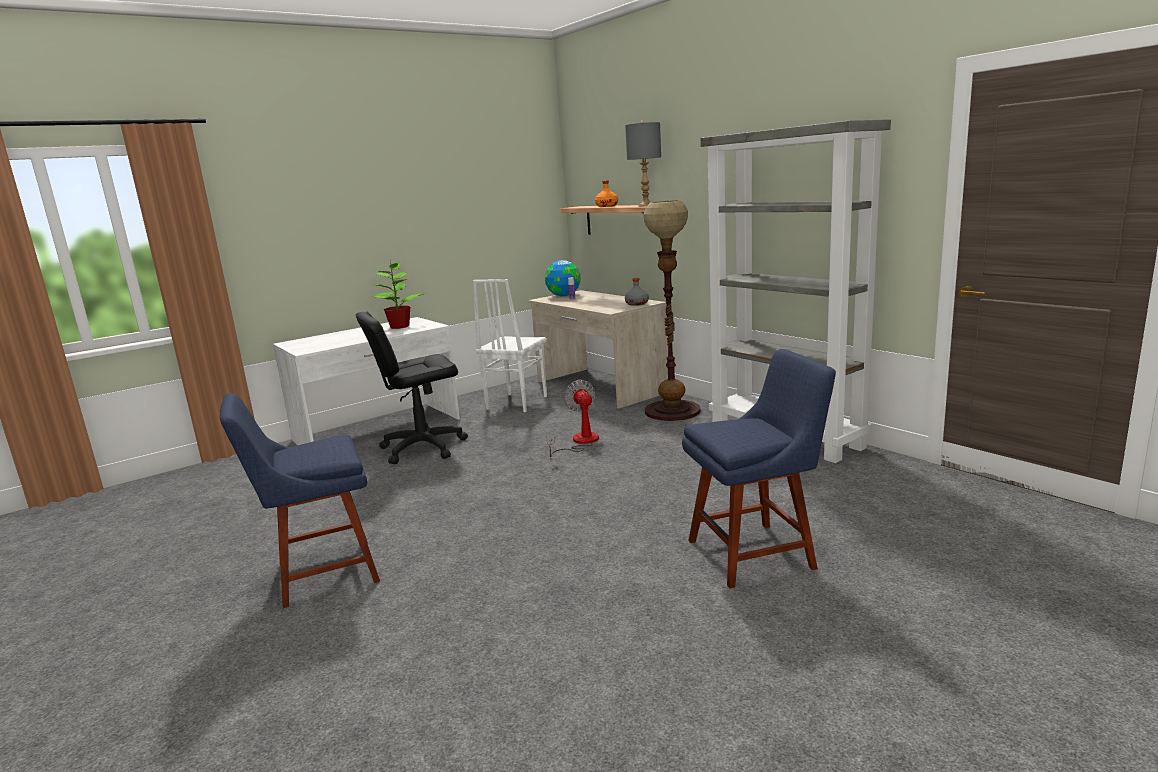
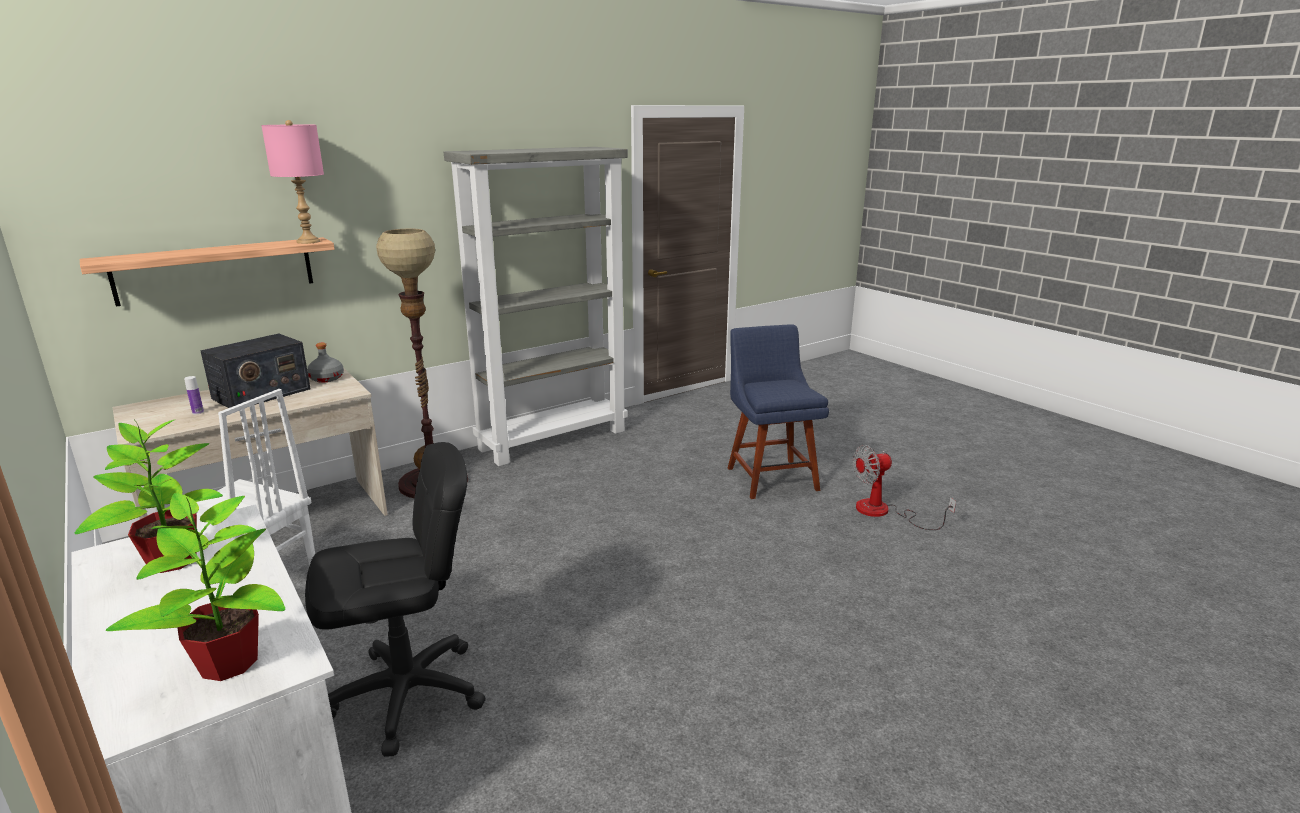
camera: 90 degrees left, 5 degrees up
blue chair [220,393,380,608] -> none
black office chair [356,312,468,464] -> black office chair turned 90 degrees counterclockwise [305,442,486,757]
globe [545,260,581,297] -> none
fan [547,380,599,457] -> fan moved to [853,445,956,530]
orange bottle [595,180,618,207] -> none
grey table lamp [625,121,661,207] -> pink table lamp [261,120,324,244]
none -> potted plant [106,493,285,681]
none -> radio [200,333,311,408]

